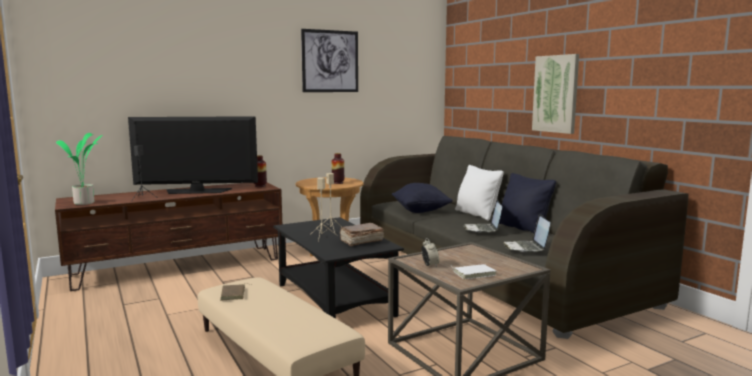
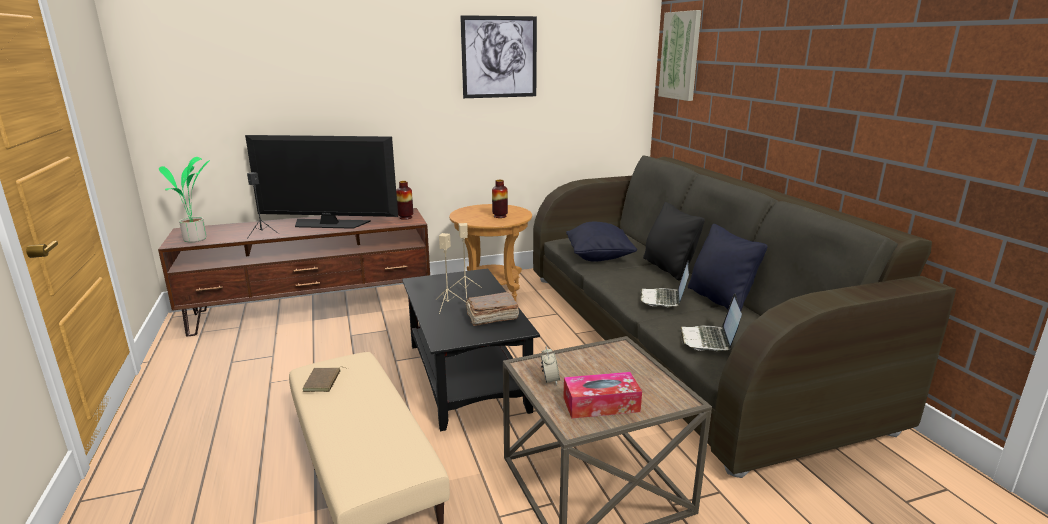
camera: 10 degrees right, 10 degrees up
white book [453,264,496,279] -> tissue box [563,372,642,419]
white pillow [455,165,504,220] -> black pillow [643,202,705,281]
picture [532,54,579,134] -> picture moved to [658,10,701,101]

